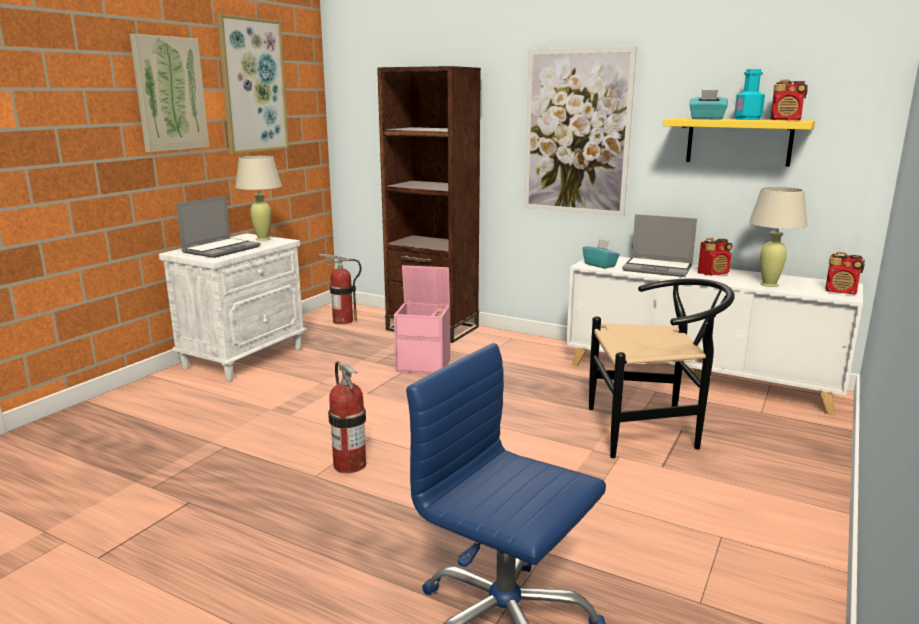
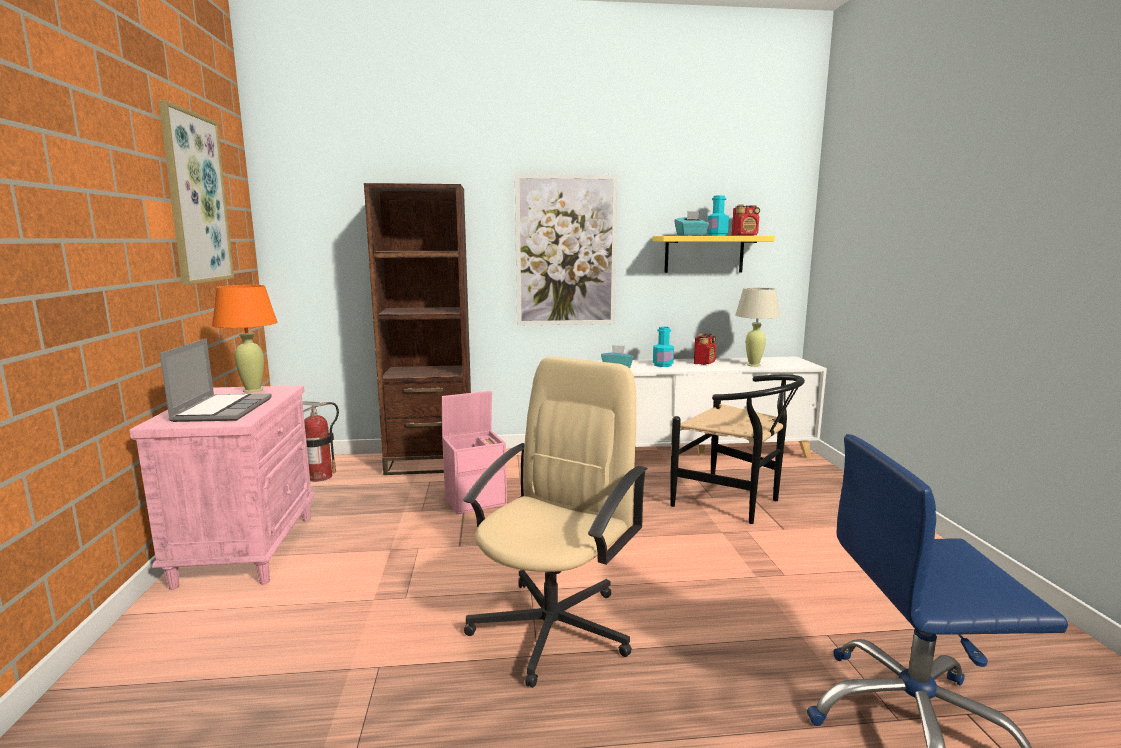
camera: 35 degrees left, 5 degrees down
picture [130,34,209,152] -> none
white nightstand [159,233,307,381] -> pink nightstand [130,385,316,590]
beige table lamp [235,156,282,241] -> orange table lamp [212,285,278,393]
fire extinguisher [328,361,366,473] -> beige office chair [463,356,648,688]
black chair [589,279,735,458] -> black chair turned 75 degrees clockwise [670,375,805,524]
laptop [622,214,697,277] -> turquoise bottle [653,327,674,367]
radio [825,251,865,294] -> none

